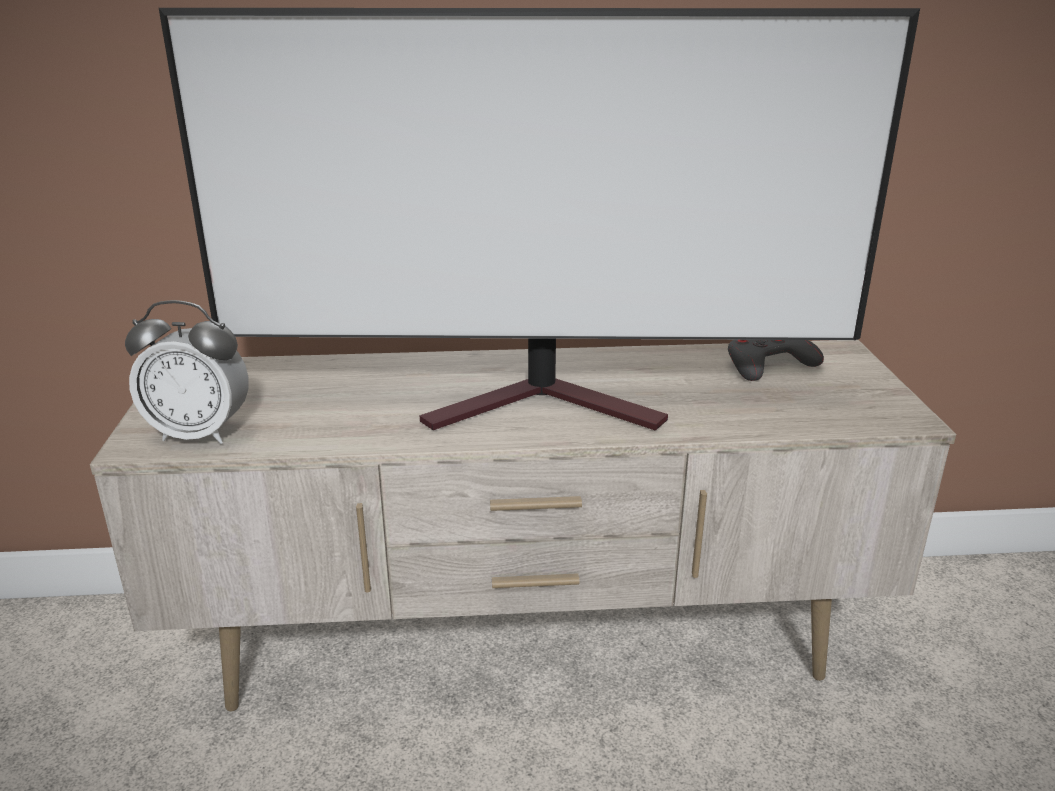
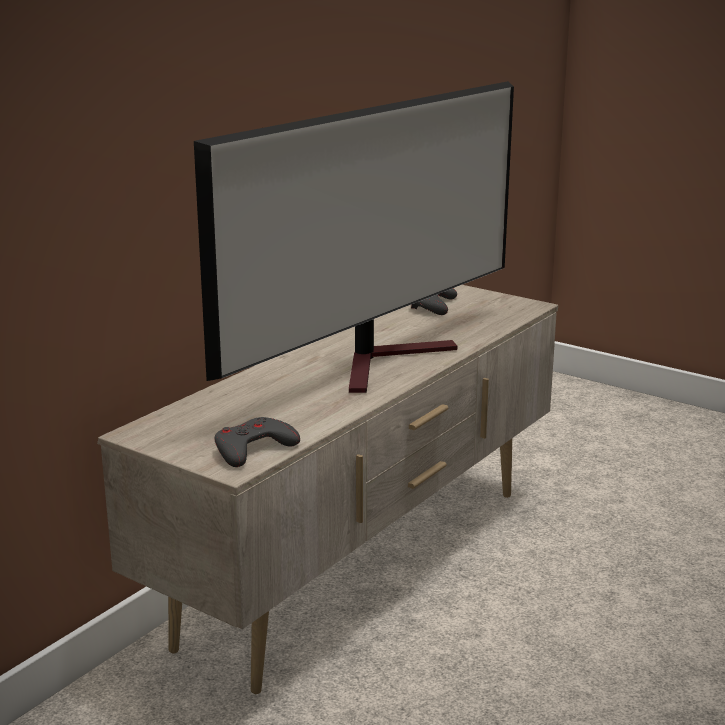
camera: 50 degrees left, 5 degrees down
alarm clock [125,300,249,444] -> grey game controller [214,417,300,467]

